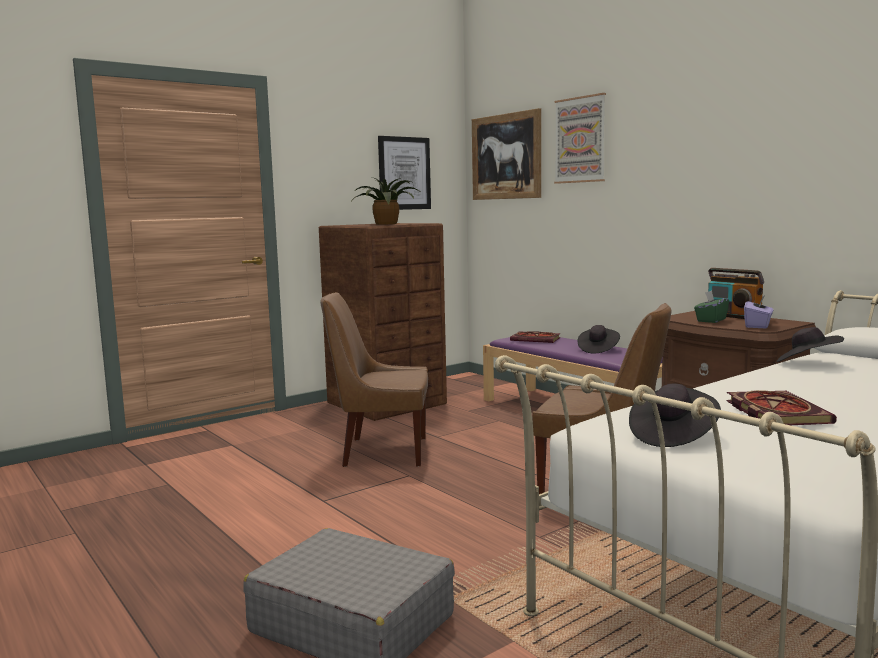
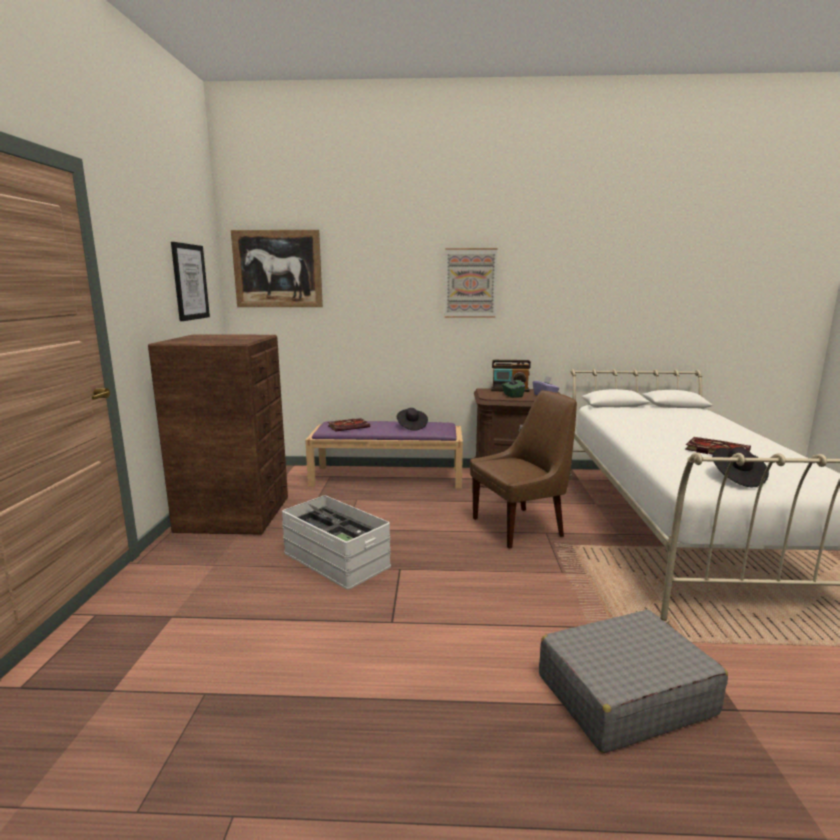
camera: 50 degrees left, 5 degrees up
brown chair [320,292,428,467] -> white storage box [282,495,391,589]
potted plant [350,177,419,225] -> none
picture [554,93,606,184] -> picture moved to [445,248,498,318]
black hat [777,327,844,362] -> none

